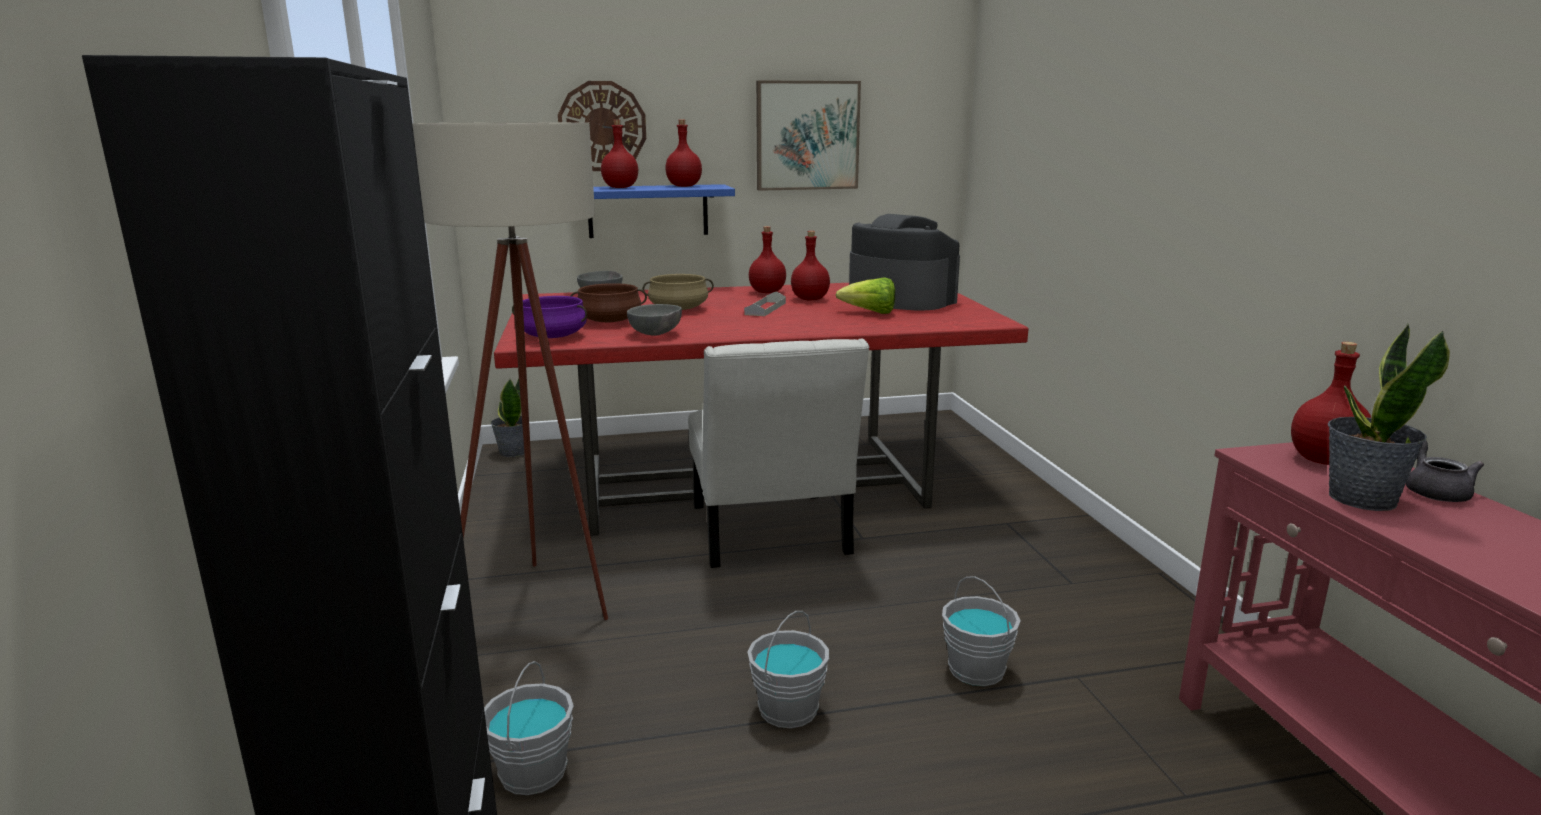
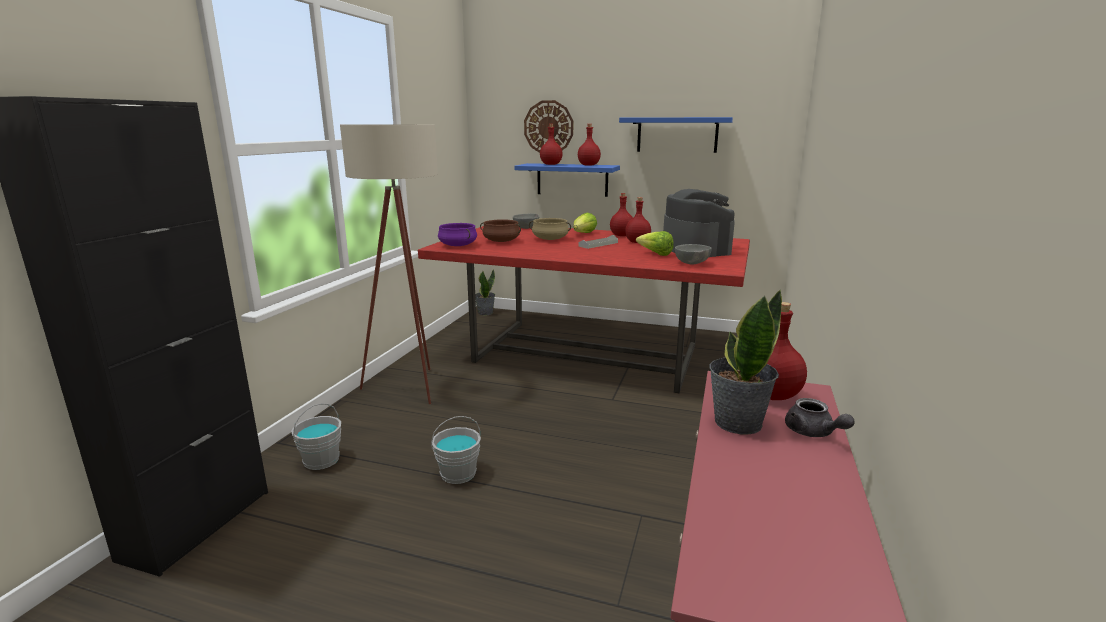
camera: 30 degrees right, 0 degrees up
grey bowl [627,304,682,336] -> grey bowl moved to [675,244,712,265]
white chair [688,338,869,568] -> none
picture [756,80,861,191] -> blue shelf [619,117,733,153]
grey bucket [942,576,1021,686] -> none
grey teapot [1406,441,1484,502] -> grey teapot turned 120 degrees clockwise [785,398,855,437]
none -> lettuce [573,213,597,233]

